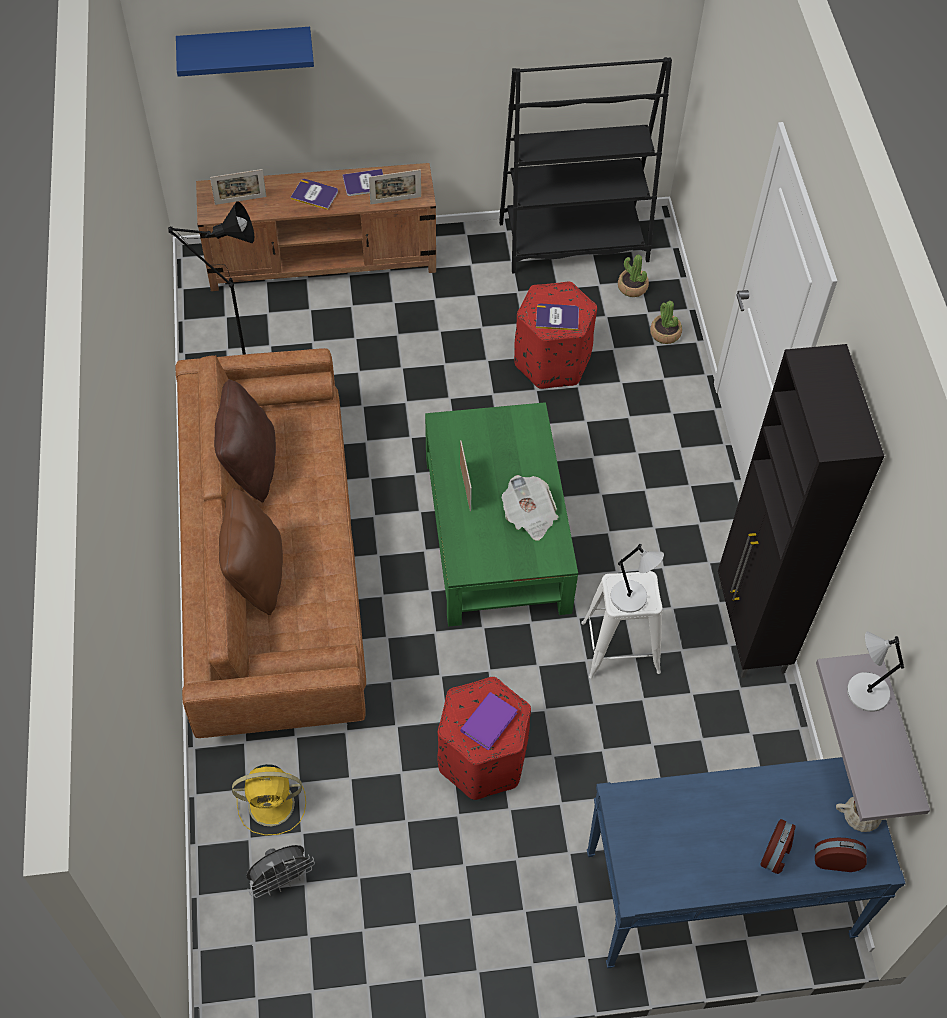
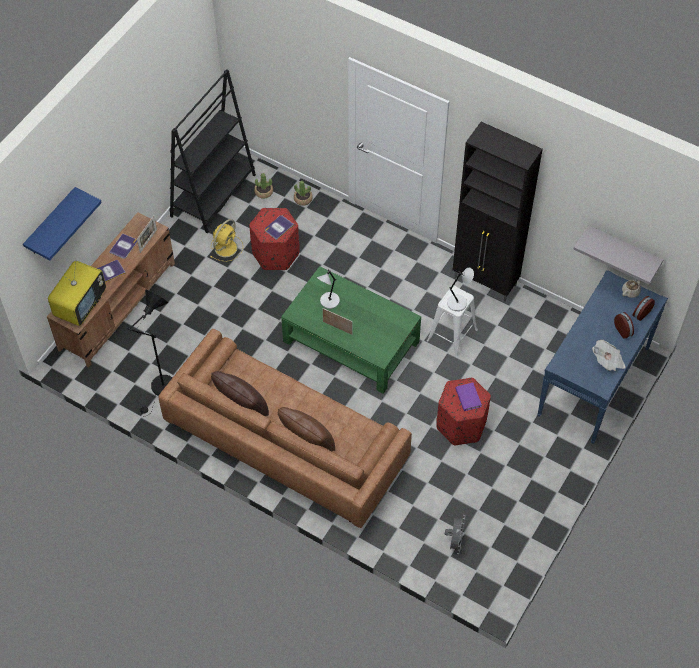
camera: 50 degrees left, 0 degrees up
picture frame [210,169,266,205] -> television [48,261,106,326]
yellow fan [232,764,306,835] -> yellow fan moved to [211,219,243,262]
newspaper [502,475,558,540] -> newspaper moved to [592,340,625,371]
grey table lamp [847,631,904,712] -> grey table lamp moved to [317,270,340,309]

